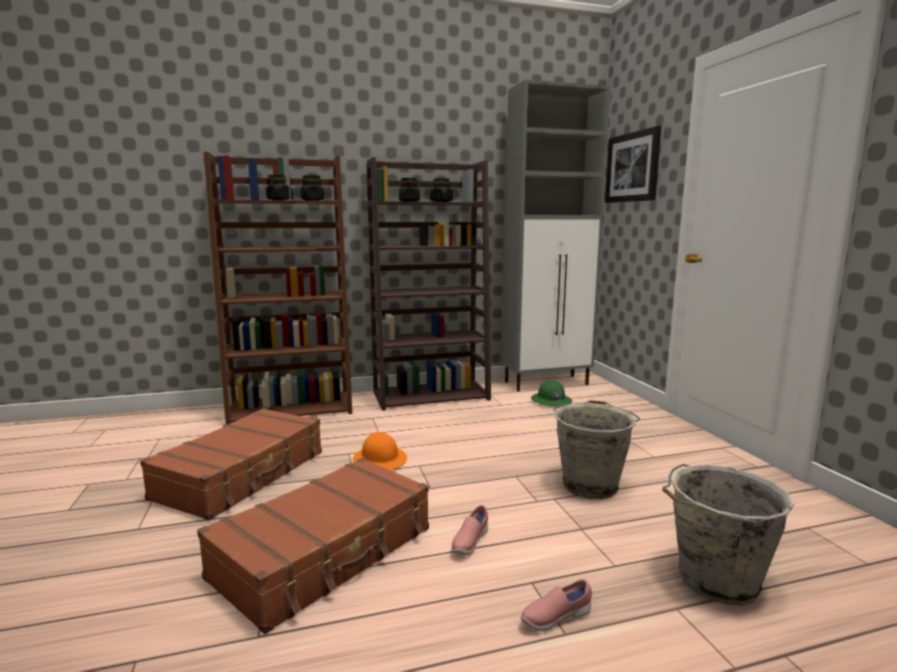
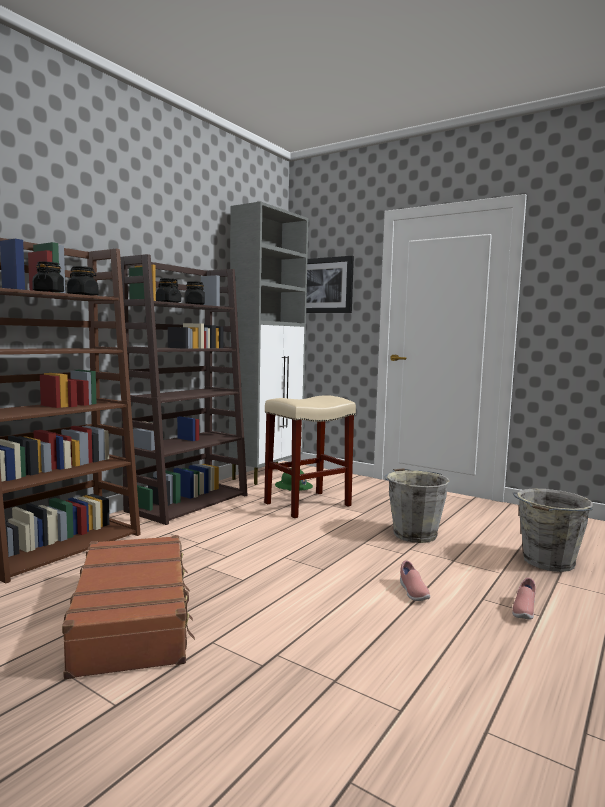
camera: 40 degrees left, 5 degrees down
brown suitcase [197,457,429,634] -> none
orange hard hat [353,432,407,470] -> none
none -> beige stool [264,395,356,518]

